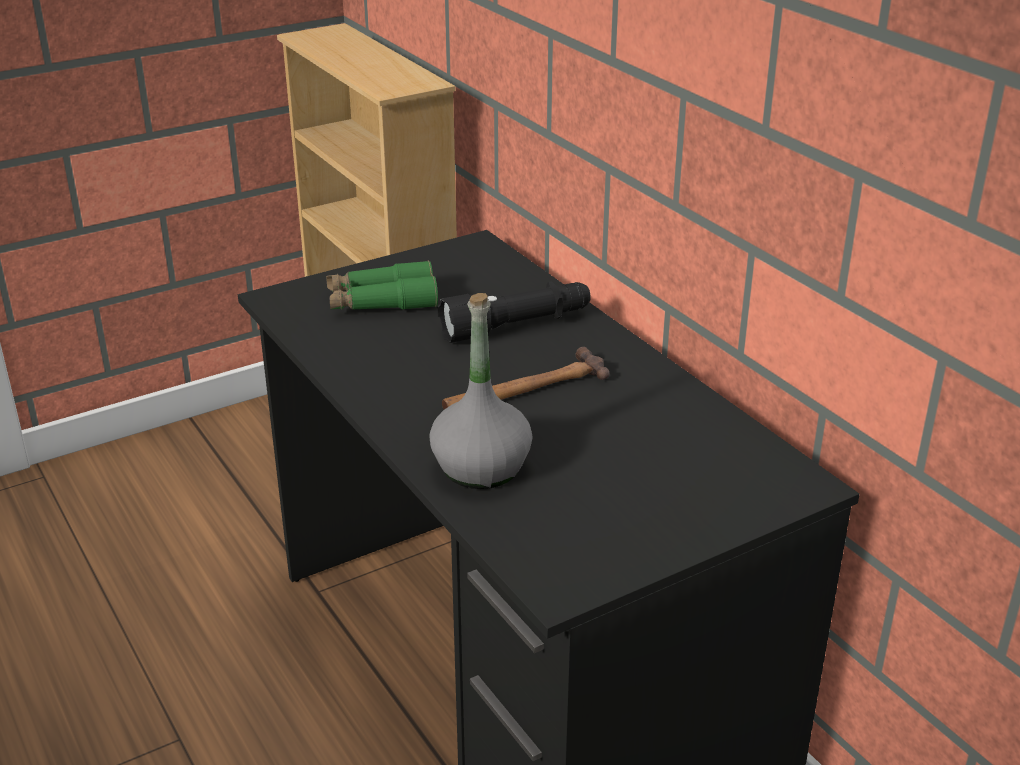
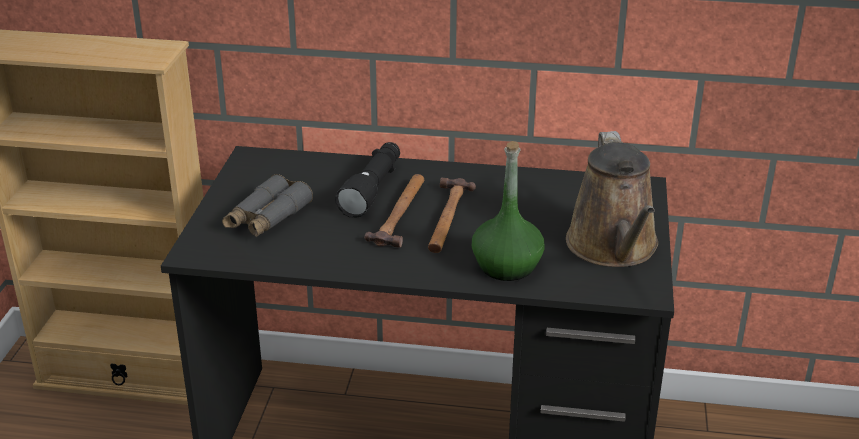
camera: 50 degrees left, 0 degrees up
green binoculars [326,260,438,310] -> grey binoculars [222,174,313,237]
grey bottle [429,293,532,489] -> green bottle [472,141,545,281]
none -> hammer [364,174,424,248]
none -> brown watering can [566,131,658,267]

